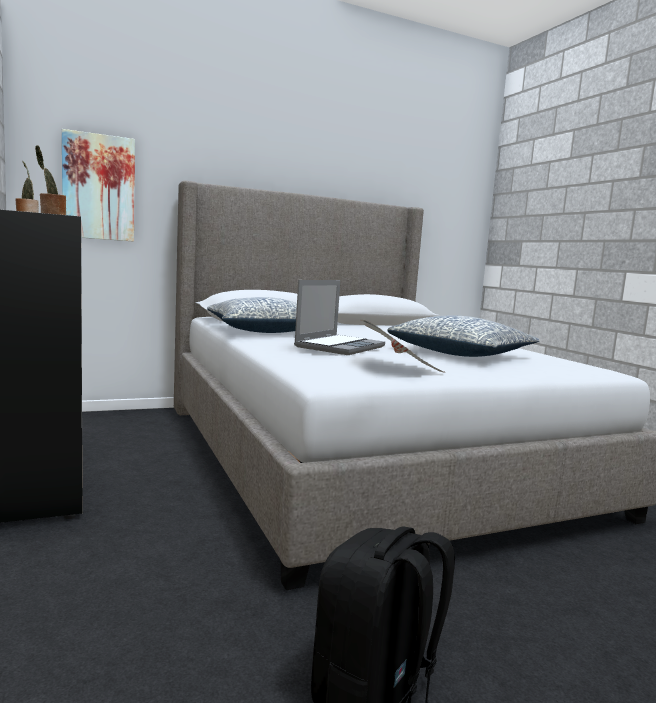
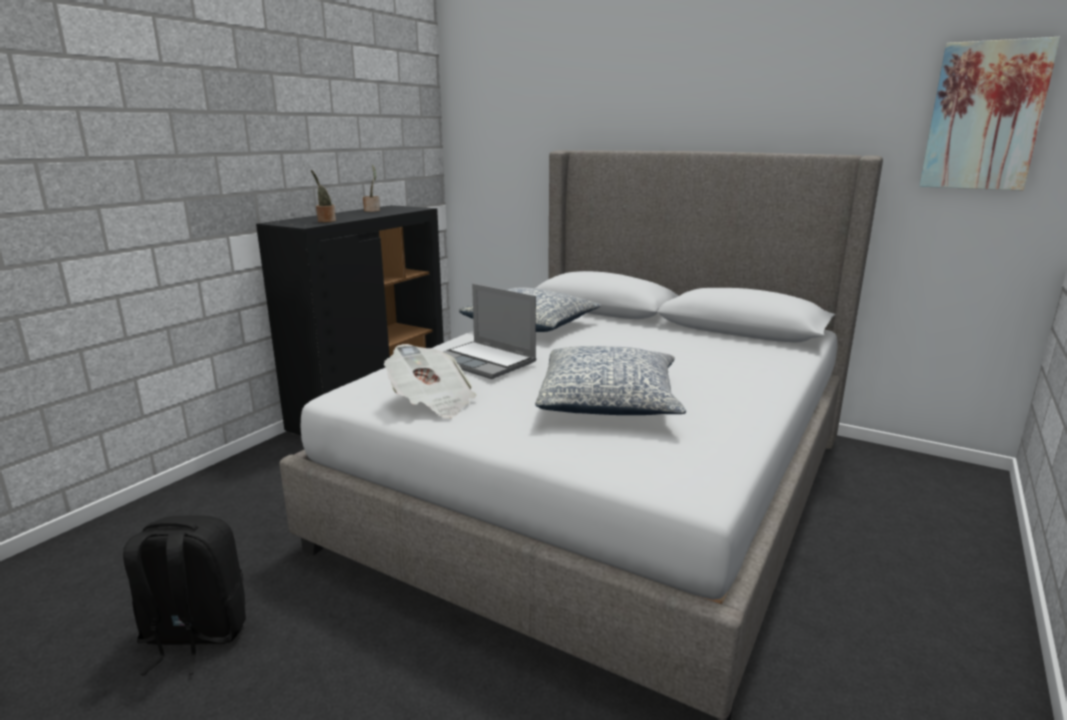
camera: 55 degrees right, 10 degrees up
picture [62,129,135,241] -> picture moved to [919,37,1060,191]
laptop [294,280,385,355] -> laptop turned 45 degrees clockwise [443,284,536,379]

